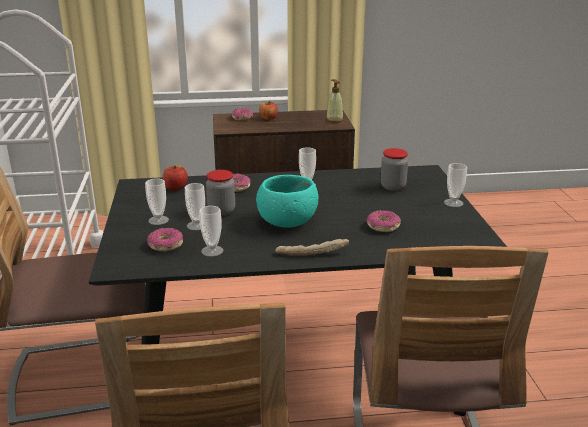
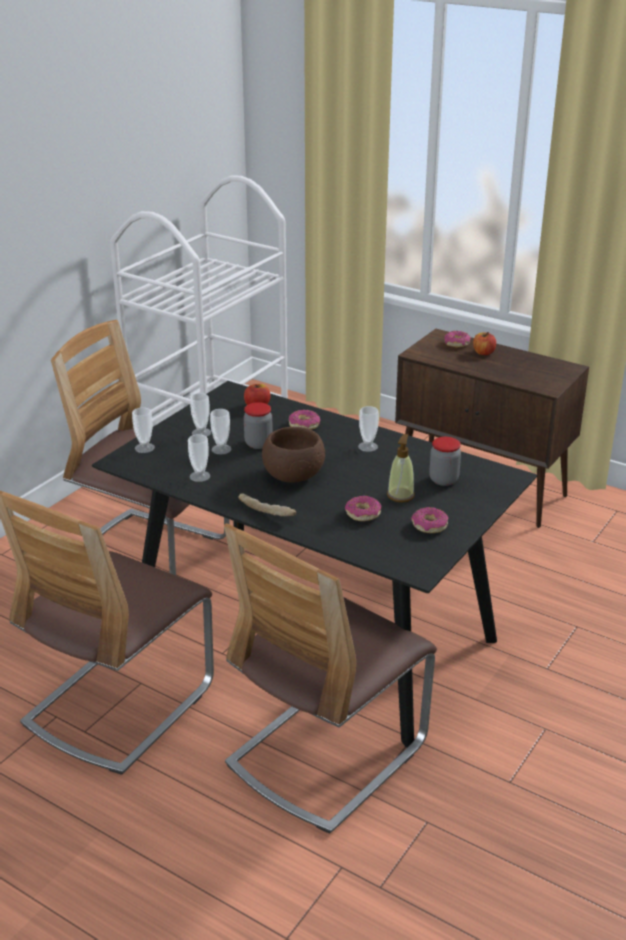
camera: 40 degrees right, 5 degrees up
donut [147,228,183,251] -> donut moved to [411,507,448,533]
turquoise bowl [256,175,318,228] -> brown bowl [262,427,325,483]
soap dispenser [326,79,343,122] -> soap dispenser moved to [387,434,415,502]
cup [444,163,467,207] -> cup moved to [132,407,155,453]

